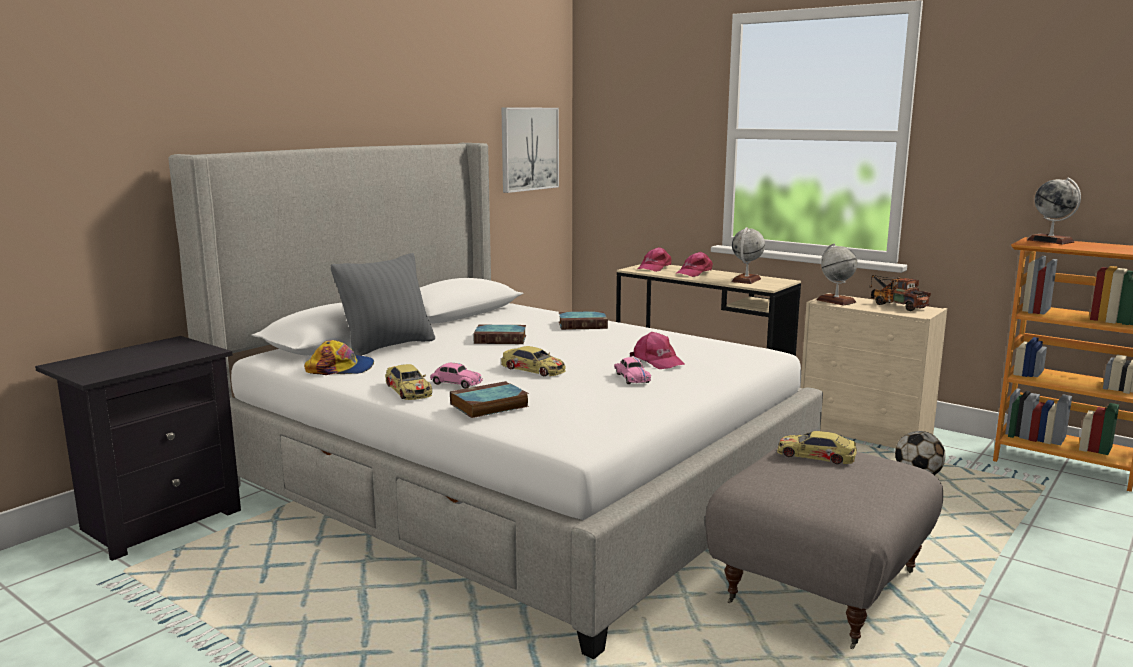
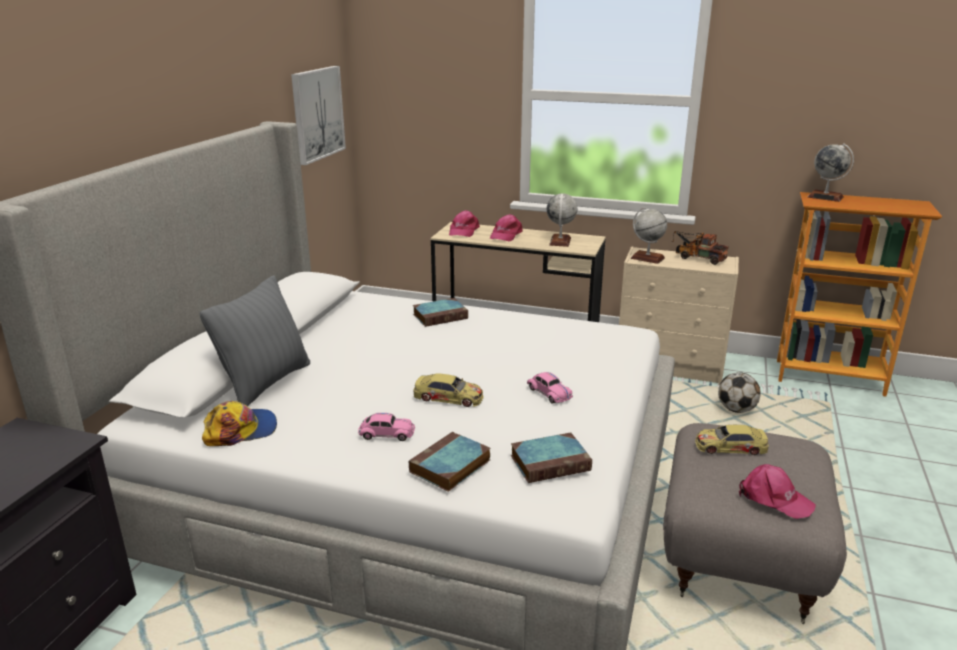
camera: 20 degrees left, 10 degrees up
toy car [385,364,432,400] -> none
book [473,325,526,344] -> book moved to [511,433,592,483]
pink cap [630,332,684,369] -> pink cap moved to [739,464,816,519]

